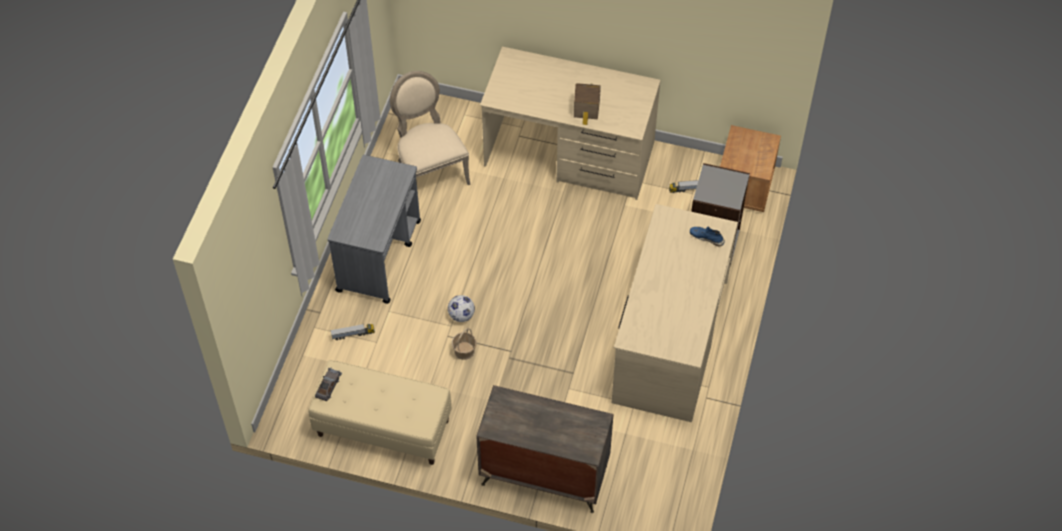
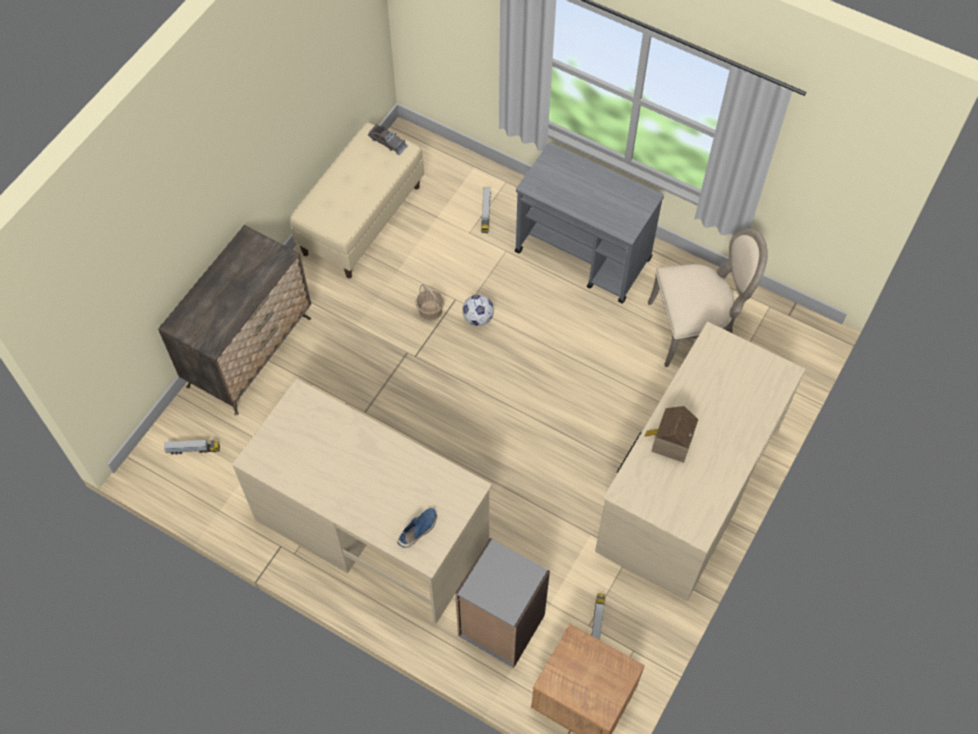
camera: 105 degrees right, 5 degrees up
none -> toy truck [164,440,220,455]

